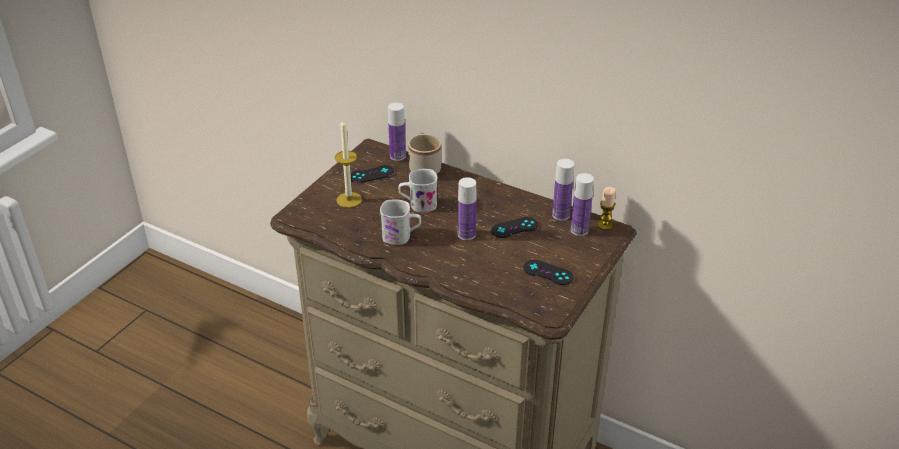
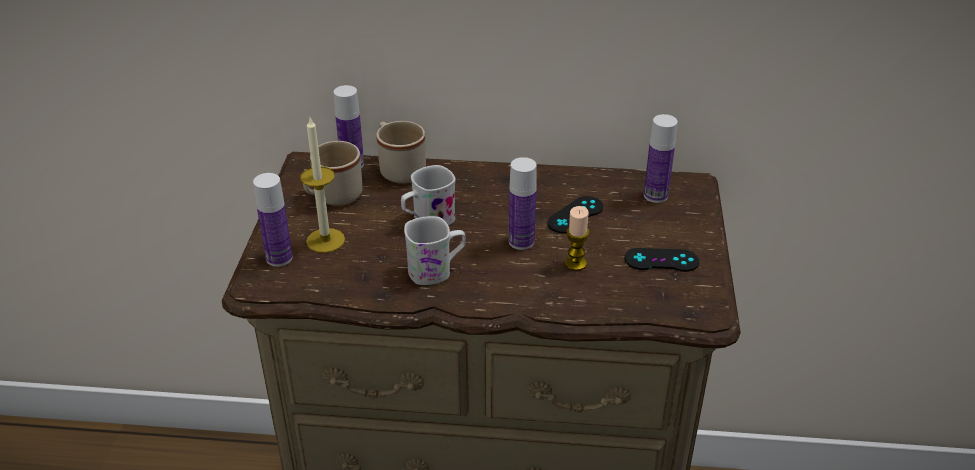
camera: 25 degrees left, 0 degrees up
black game controller [350,165,394,183] -> beige mug [303,141,363,206]
bottle [552,159,574,221] -> bottle moved to [253,173,293,267]
candle [598,187,616,230] -> candle moved to [565,206,589,271]

